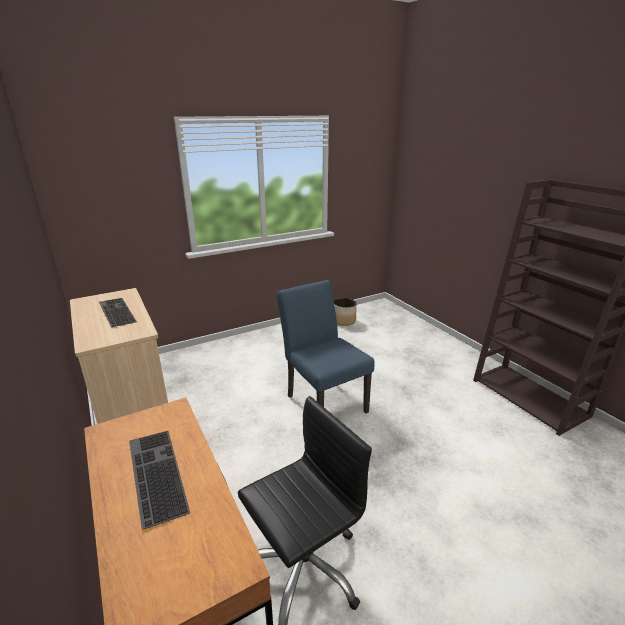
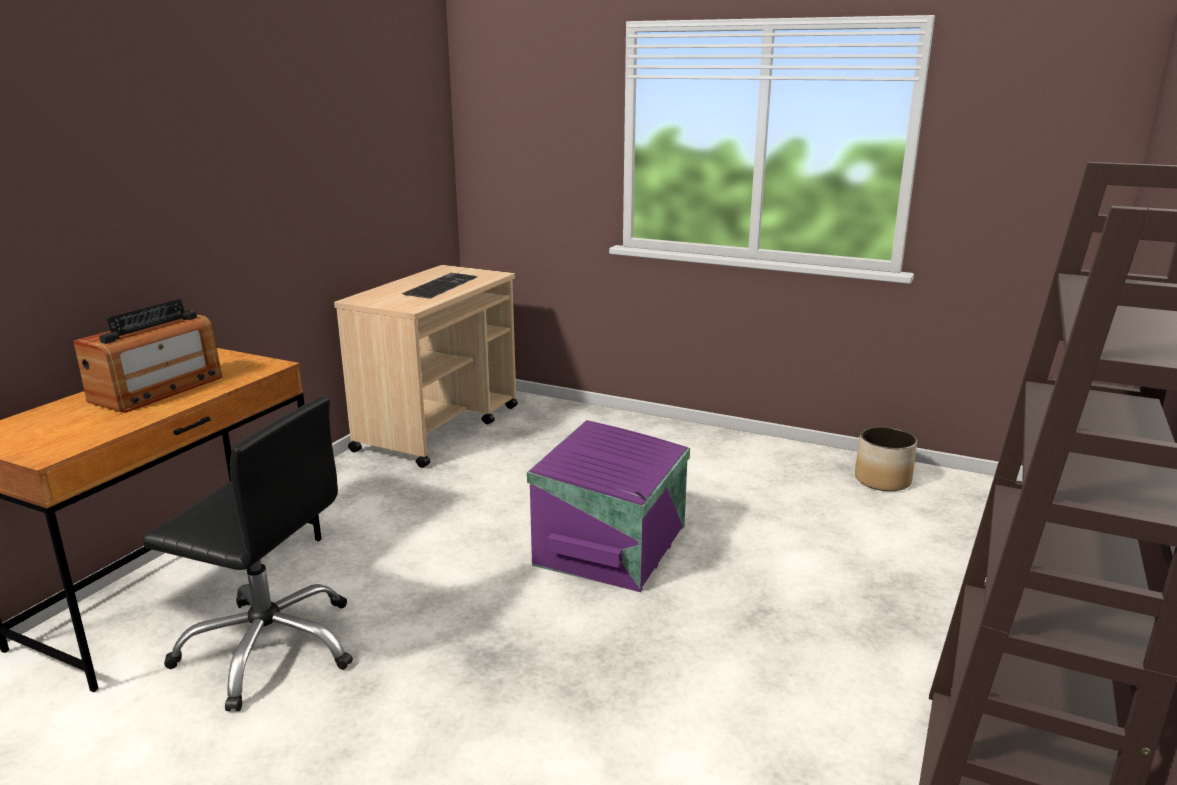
camera: 55 degrees right, 5 degrees down
keyboard [129,431,190,529] -> radio [73,299,222,413]
blue chair [277,280,375,413] -> purple storage box [527,420,690,592]

